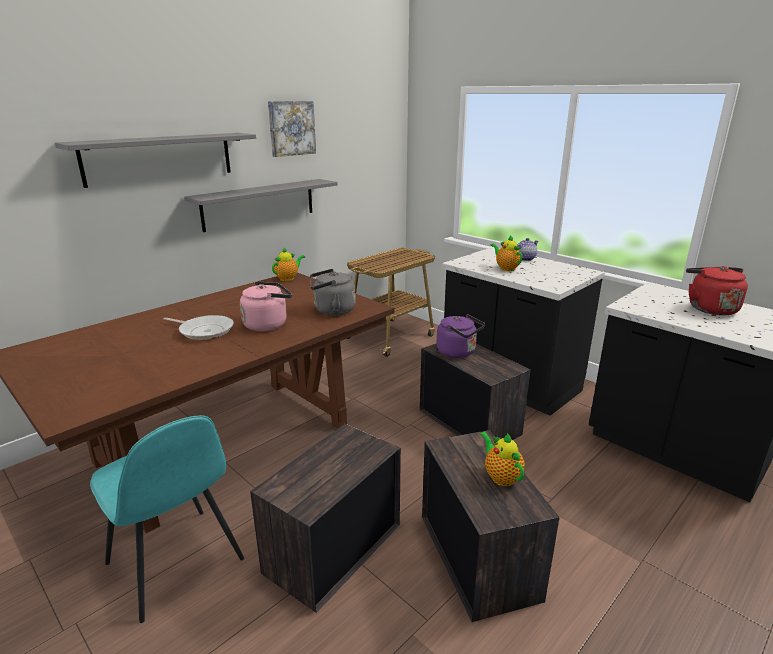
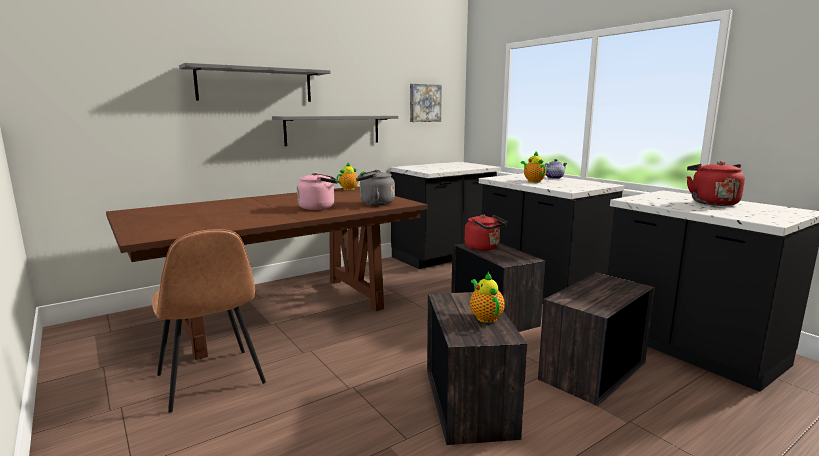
camera: 10 degrees right, 10 degrees down
turquoise chair [90,415,244,623] -> brown chair [152,229,266,413]
frying pan [164,315,234,340] -> none
crate [250,424,401,613] -> crate moved to [538,273,655,406]
picture [268,101,316,157] -> picture moved to [410,84,442,122]
cart [347,248,435,357] -> black counter [390,162,501,269]
purple kettle [436,314,485,358] -> red kettle [465,215,508,251]

